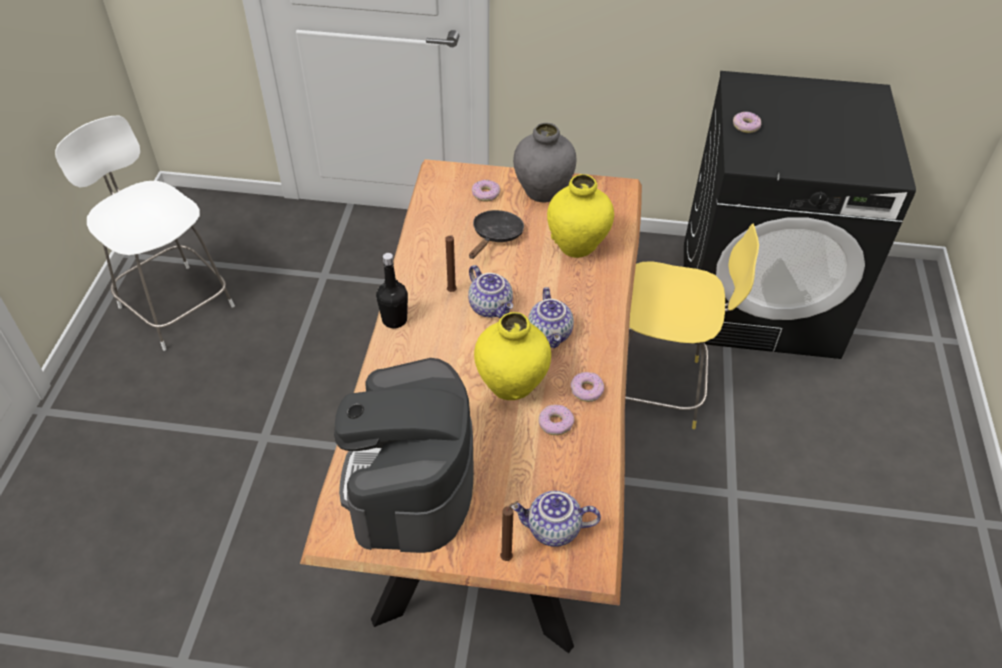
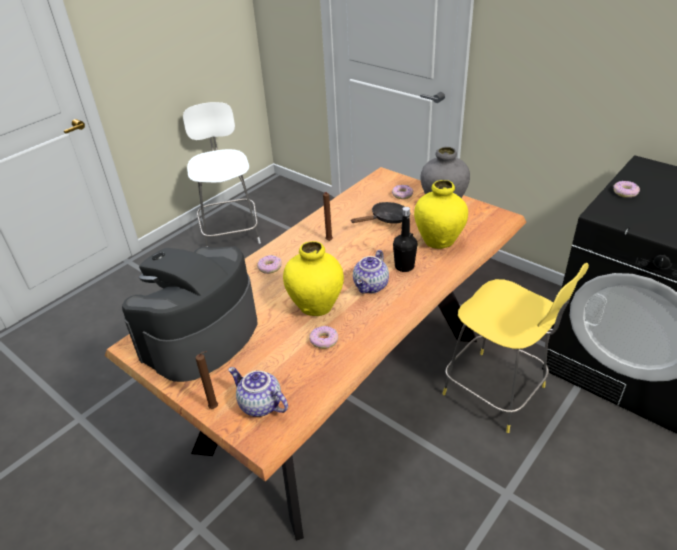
camera: 35 degrees right, 10 degrees down
black bottle [376,253,408,328] -> black bottle moved to [393,207,417,272]
teapot [468,265,513,318] -> none
donut [571,372,604,402] -> donut moved to [257,255,282,274]

